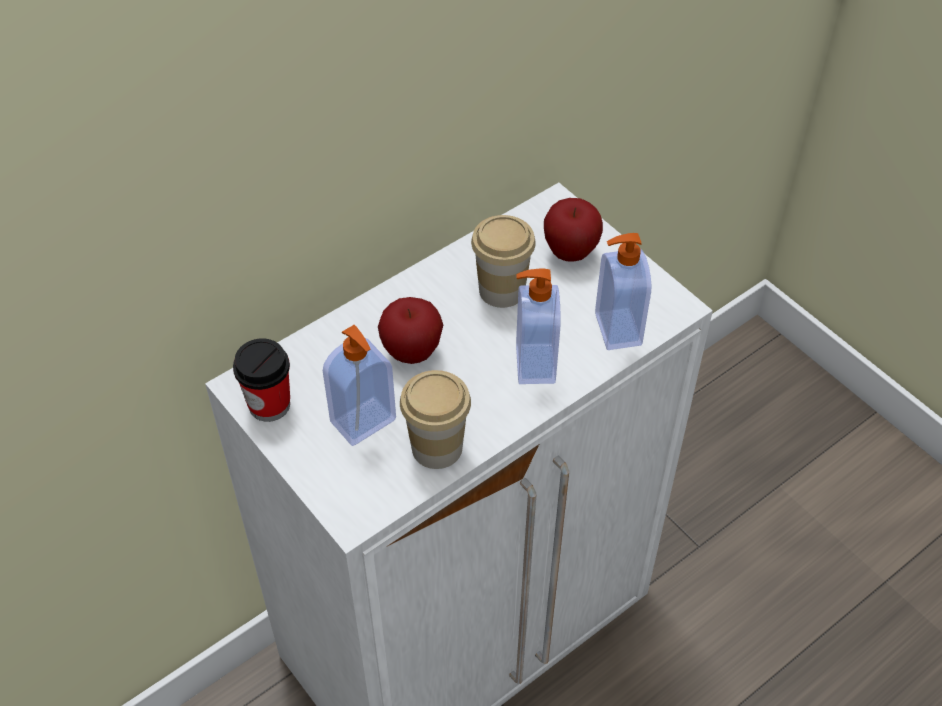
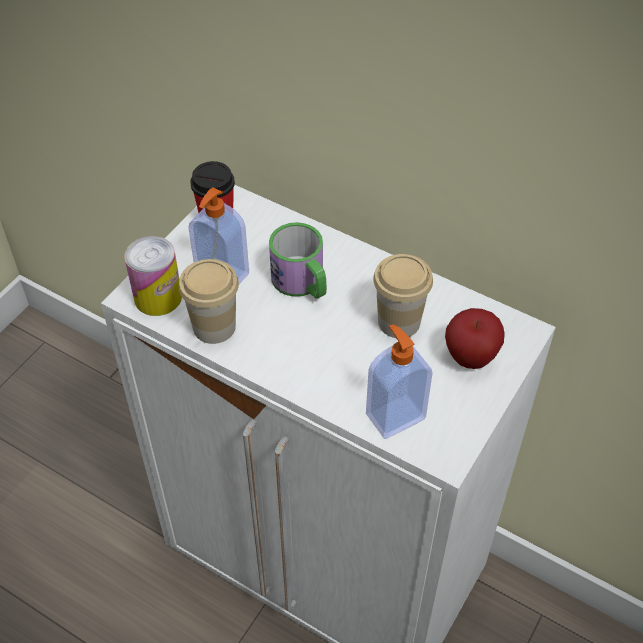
camera: 70 degrees right, 0 degrees up
apple [378,297,443,364] -> mug [269,222,327,298]
soap dispenser [516,269,561,384] -> none
none -> can [124,236,182,316]

